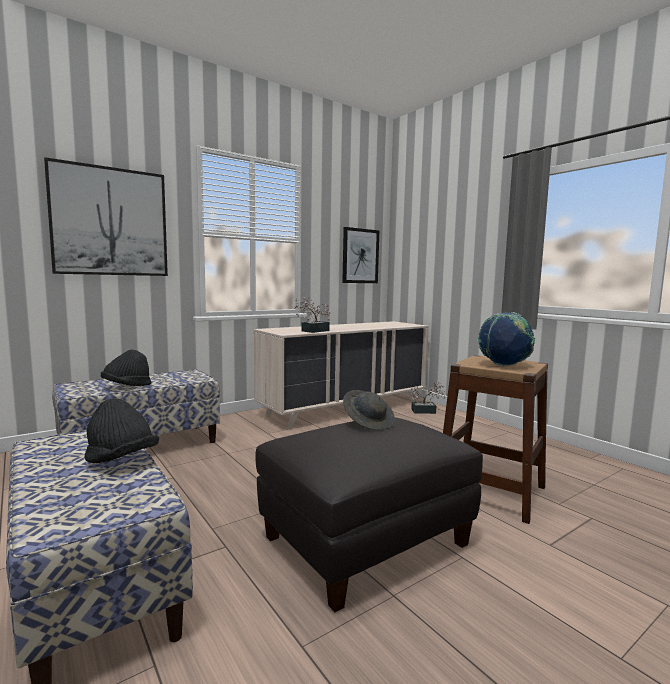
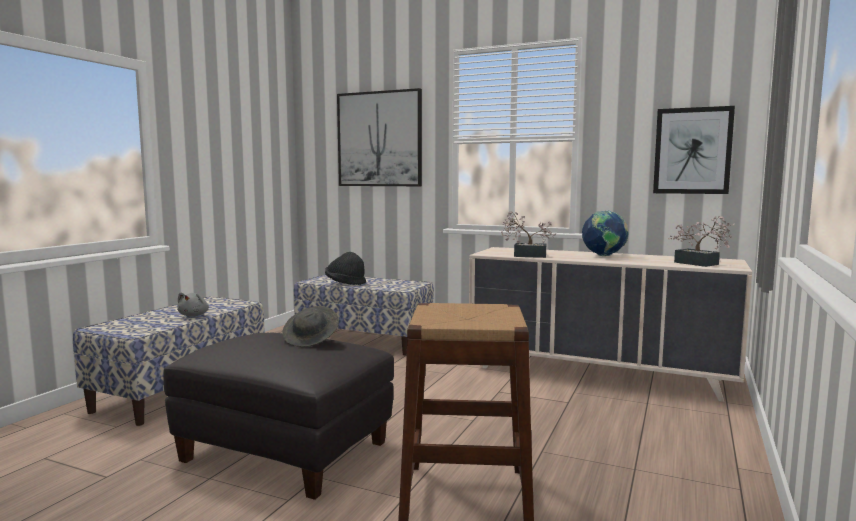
camera: 60 degrees right, 0 degrees up
black hat [85,398,159,463] -> grey plush toy [177,292,209,316]
potted plant [407,382,446,414] -> potted plant moved to [668,216,735,267]
globe [477,312,535,366] -> globe moved to [582,210,629,256]

